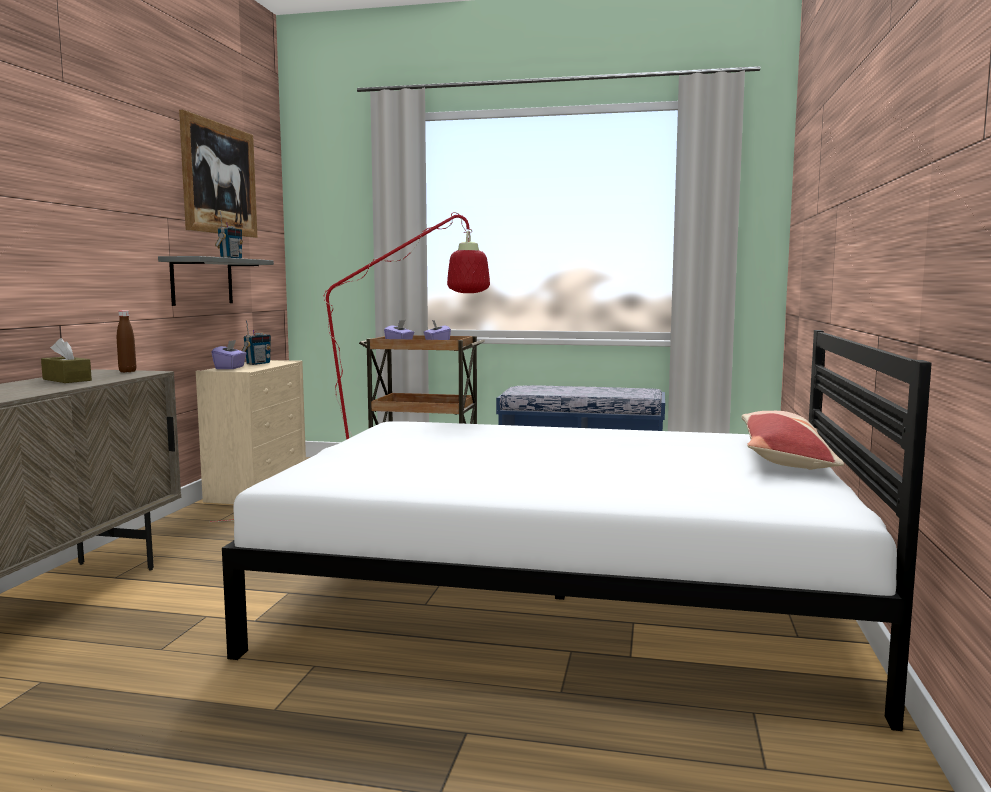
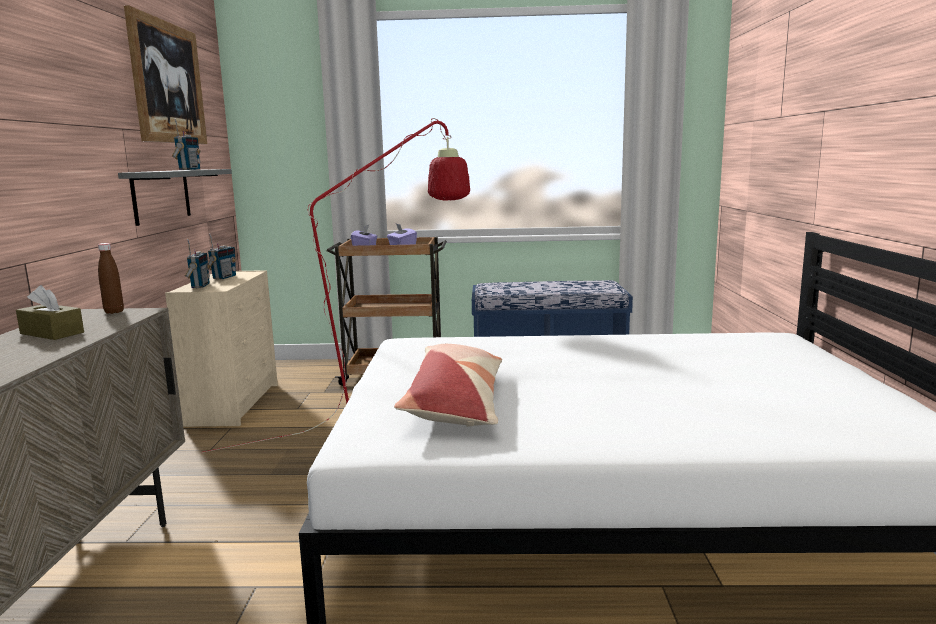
camera: 10 degrees left, 5 degrees up
purple tissue box [211,340,247,369] -> radio [185,239,210,288]
pillow [741,411,844,470] -> pillow moved to [394,344,502,427]

